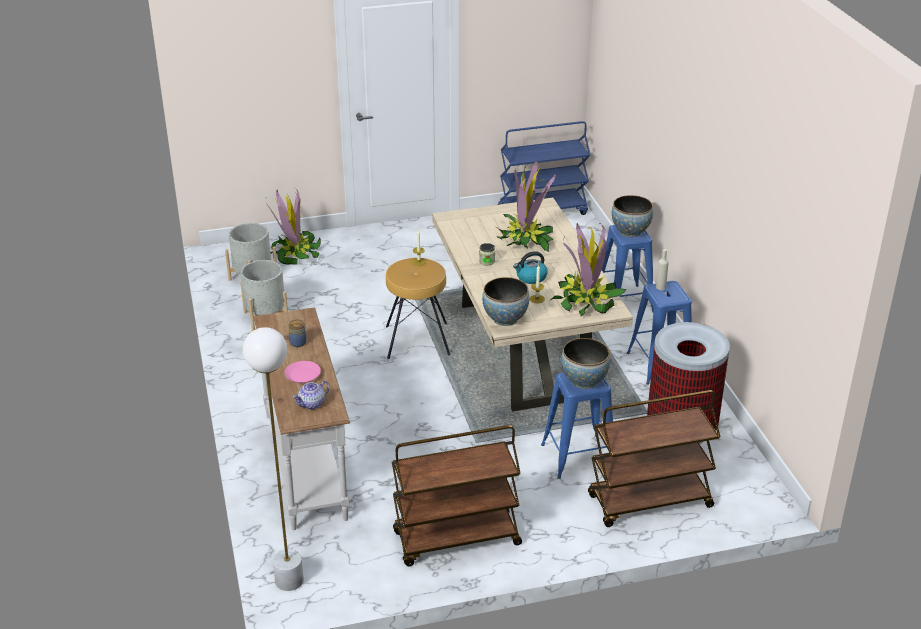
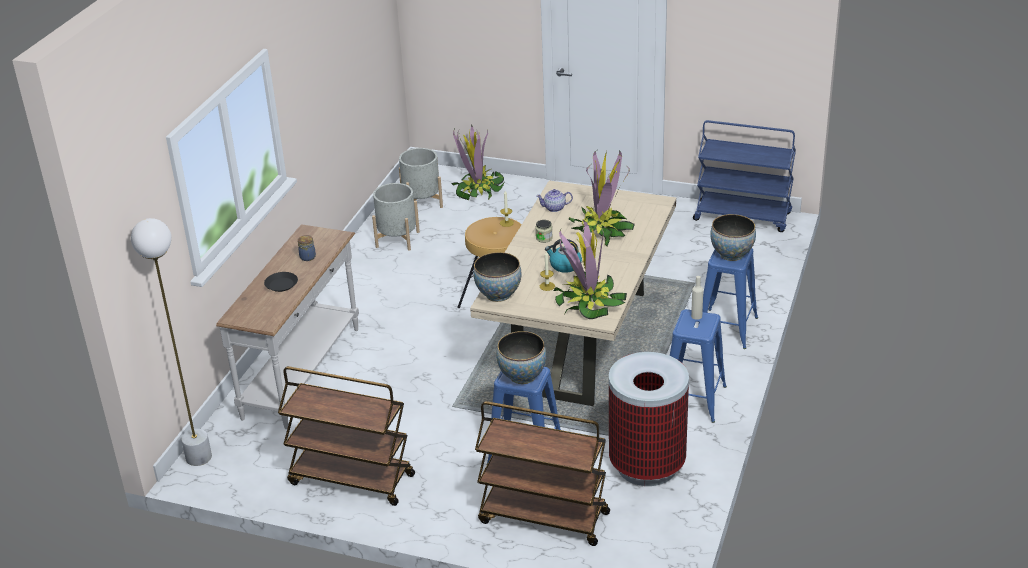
camera: 35 degrees right, 0 degrees up
pink plate [285,361,321,383] -> black plate [264,272,298,292]
teapot [292,381,330,409] -> teapot moved to [536,189,573,212]

